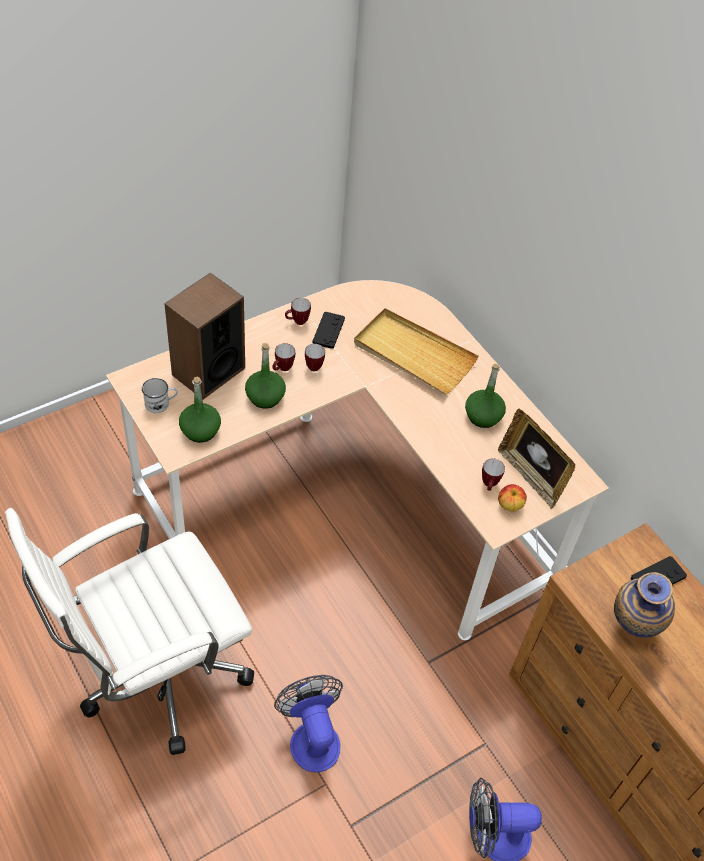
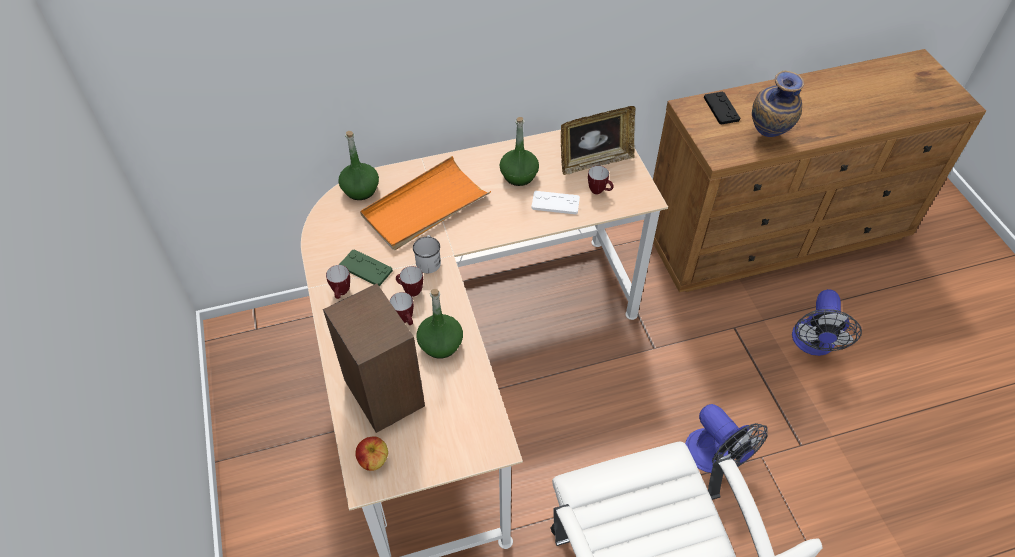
camera: 70 degrees left, 0 degrees up
white mug [142,378,177,413] -> white mug moved to [413,235,441,273]
green bottle [179,377,221,443] -> green bottle moved to [339,131,379,200]
fan [274,675,343,772] -> fan turned 120 degrees counterclockwise [685,404,768,473]
black game controller [312,312,345,349] -> green game controller [339,249,393,286]
beige tray [354,308,478,395] -> orange tray [360,156,491,250]
apple [498,484,527,511] -> apple moved to [355,437,388,471]
none -> white game controller [531,191,580,214]

